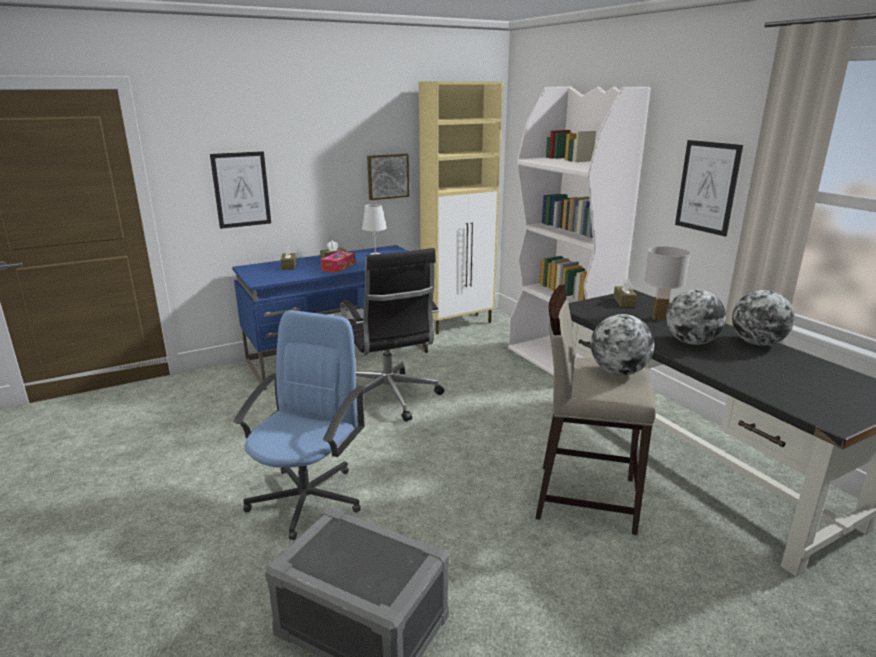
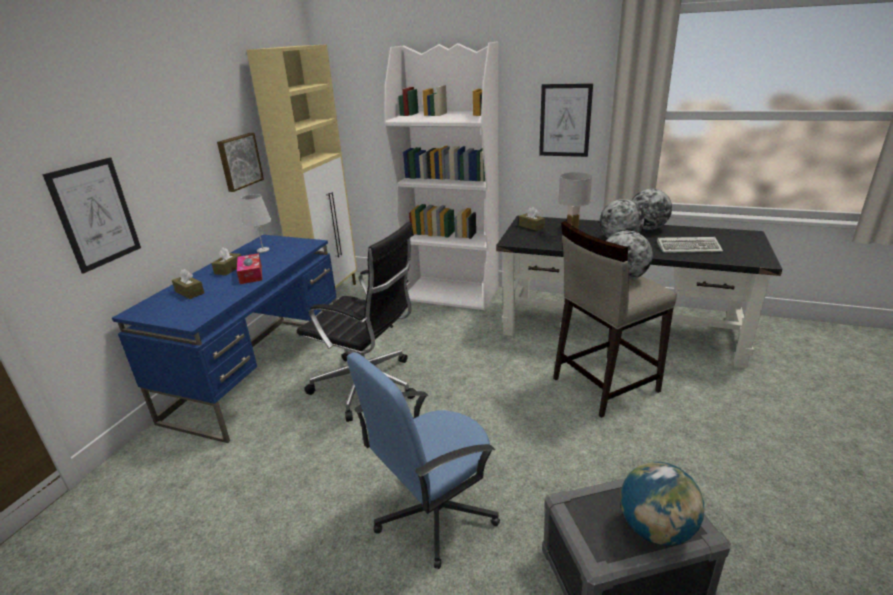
camera: 40 degrees left, 5 degrees up
blue office chair [233,310,365,540] -> blue office chair turned 105 degrees counterclockwise [347,353,500,569]
none -> globe [620,462,704,546]
none -> keyboard [657,237,723,253]

